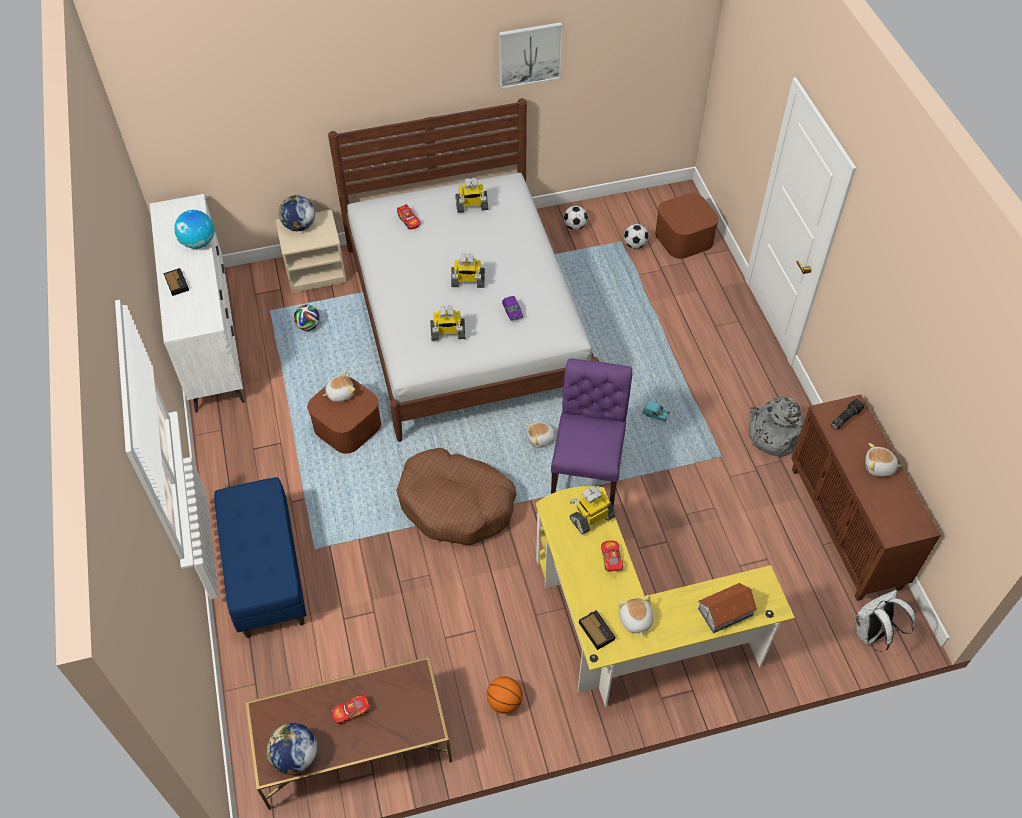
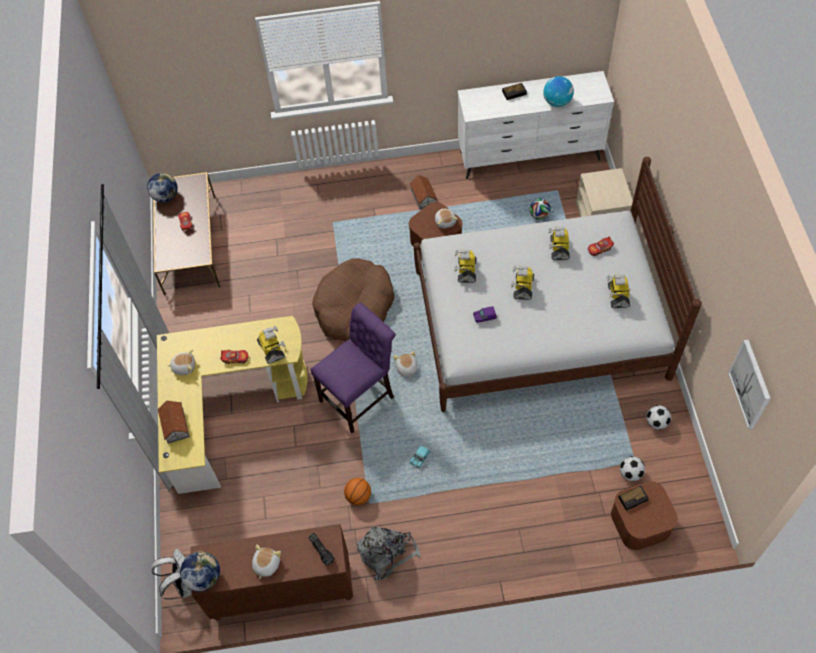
camera: 100 degrees right, 5 degrees up
blue bench [214,477,306,638] -> none
globe [279,195,315,231] -> globe moved to [180,551,220,591]
basketball [487,676,523,714] -> basketball moved to [344,478,371,505]
picture [499,22,563,89] -> picture moved to [728,340,771,430]
purple chair [551,358,632,507] -> purple chair turned 60 degrees counterclockwise [310,303,395,433]
alarm clock [579,610,615,650] -> alarm clock moved to [618,486,649,511]
none -> toy house [410,175,437,209]
none -> toy robot [548,227,570,260]

